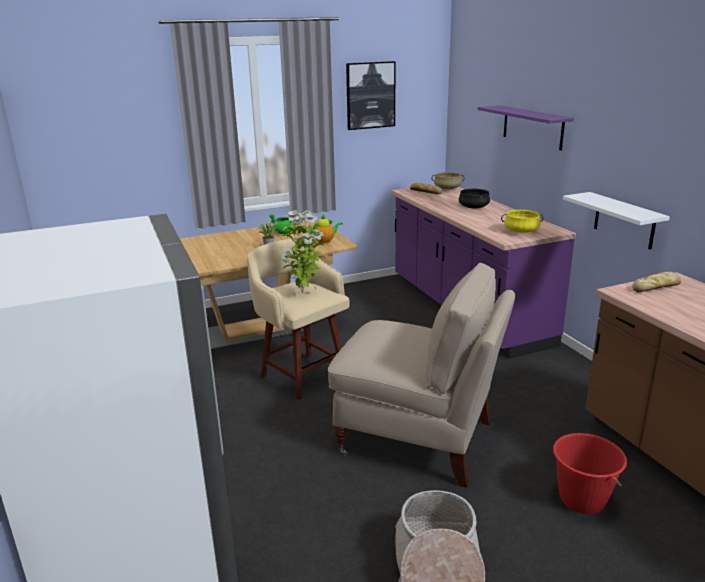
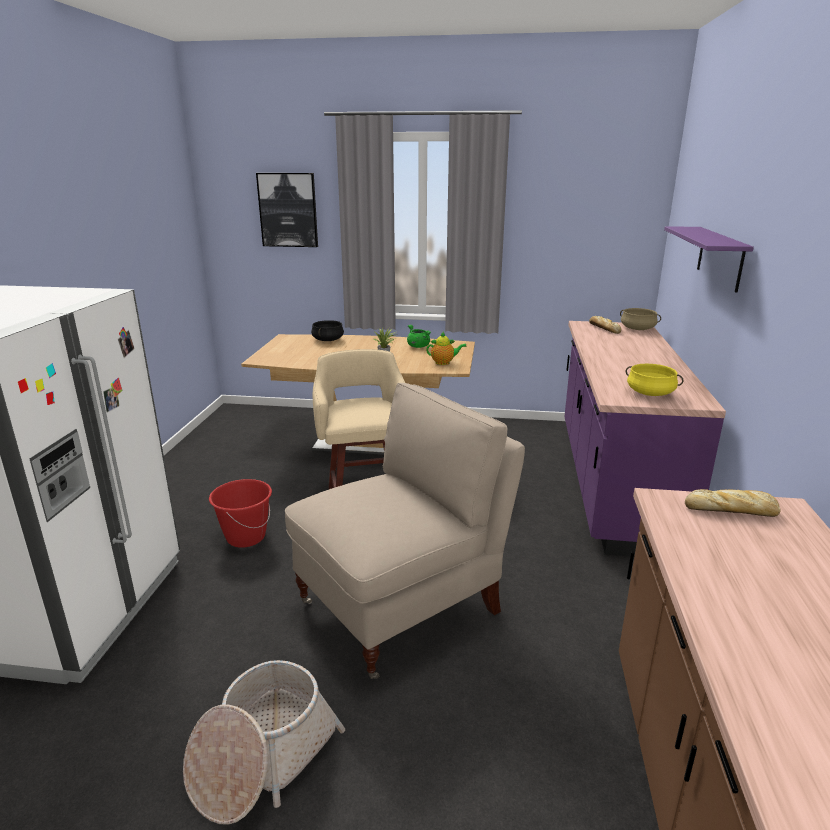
camera: 30 degrees right, 0 degrees up
potted plant [281,210,323,294] -> none
beige chair [328,263,516,488] -> beige chair turned 90 degrees counterclockwise [285,383,525,679]
picture [346,61,396,130] -> picture moved to [256,173,318,247]
black cooking pot [459,189,490,209] -> black cooking pot moved to [311,320,344,341]
red bucket [553,433,627,514] -> red bucket moved to [209,479,272,548]
white shelf [563,192,670,250] -> none

